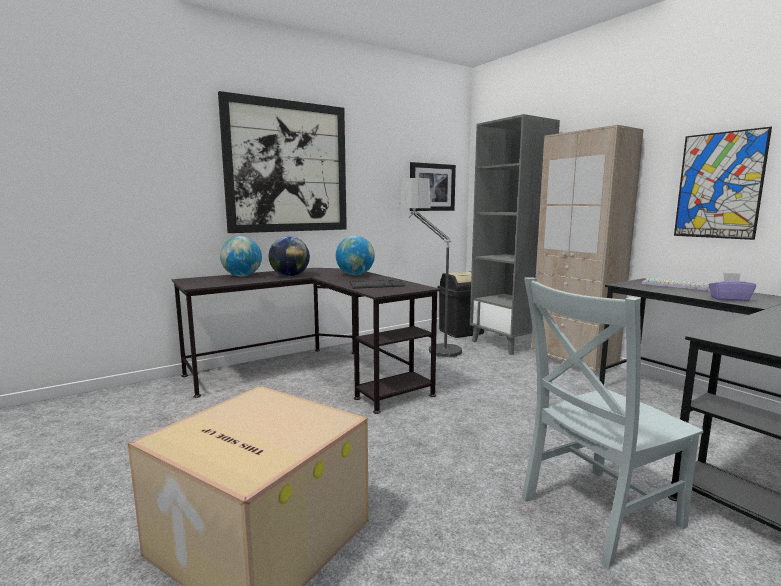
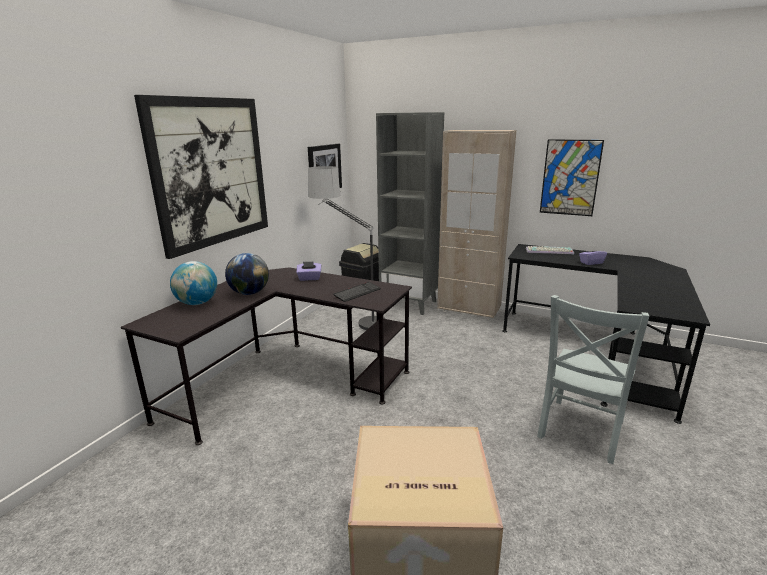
camera: 30 degrees left, 10 degrees up
globe [336,236,375,275] -> purple tissue box [296,262,321,281]

